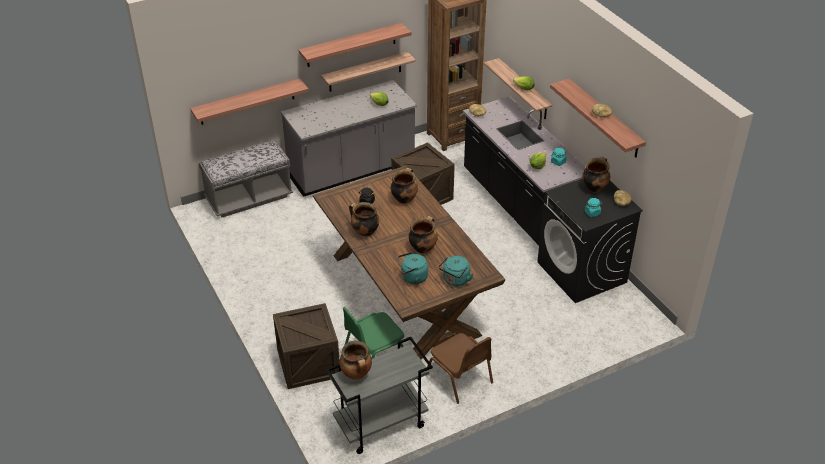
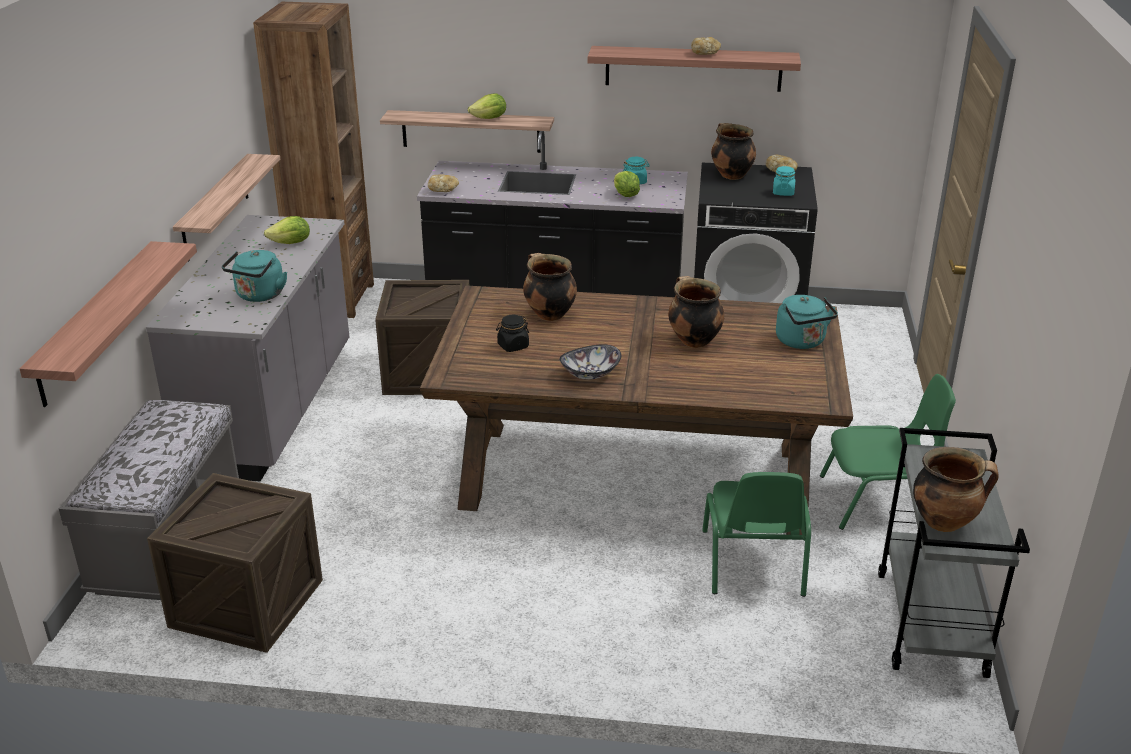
camera: 55 degrees left, 10 degrees down
crate [273,303,339,389] -> crate moved to [147,473,323,653]
shelf [299,23,411,67] -> none
cooking pot [349,202,379,237] -> bowl [559,344,621,380]
turquoise kettle [398,252,428,284] -> turquoise kettle moved to [222,250,287,302]
brown chair [427,333,493,404] -> green chair [820,374,956,530]

